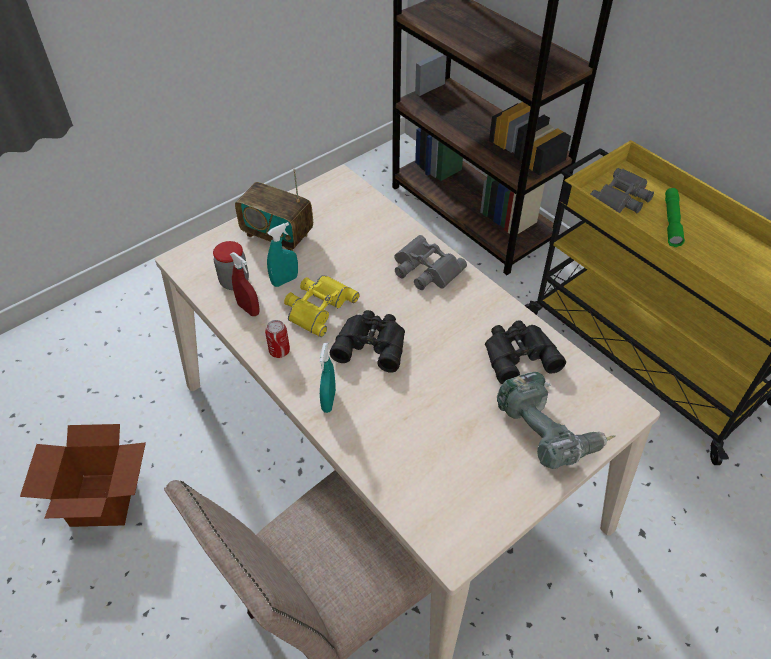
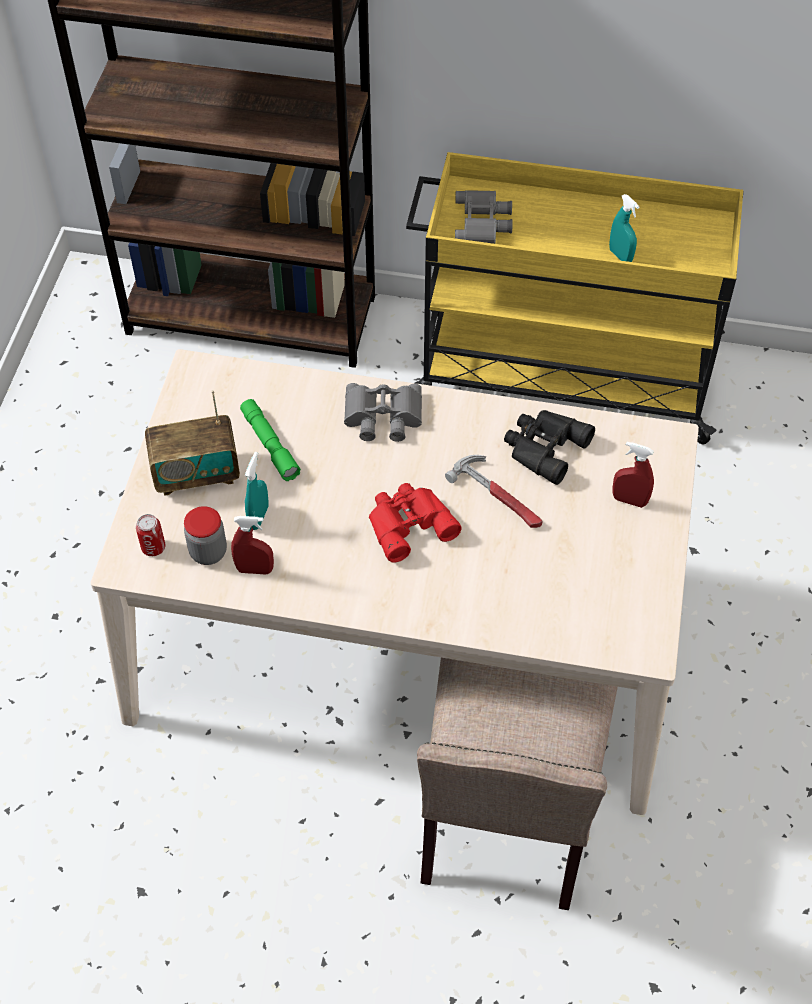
camera: 40 degrees left, 5 degrees up
cardboard box [20,424,146,527] -> none
can [265,320,290,358] -> can moved to [136,514,166,556]
yellow binoculars [284,275,360,337] -> none
turquoise spray bottle [320,343,336,413] -> turquoise spray bottle moved to [609,194,640,262]
black binoculars [330,310,405,373] -> red binoculars [369,483,462,563]
power drill [497,372,616,469] -> red spray bottle [612,442,654,508]
green flashlight [665,188,685,247] -> green flashlight moved to [240,399,301,481]
none -> hammer [445,455,543,528]

